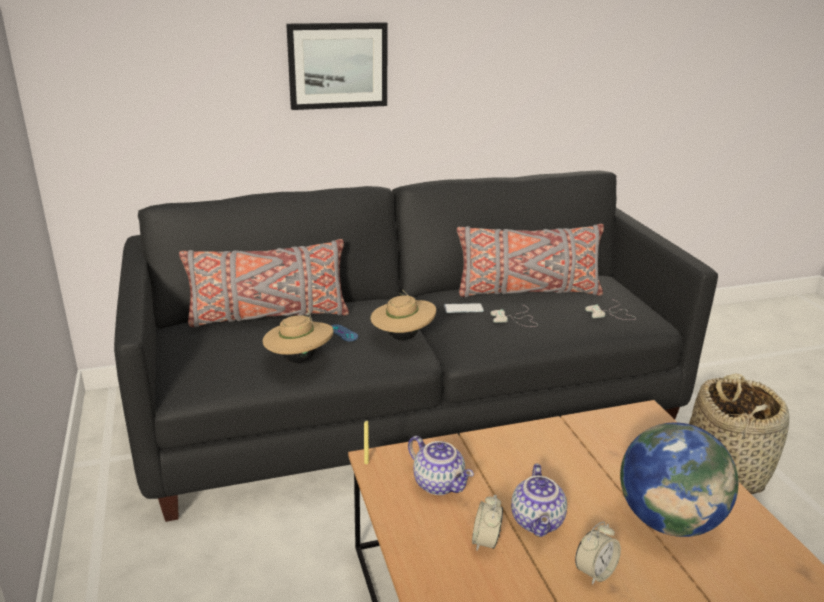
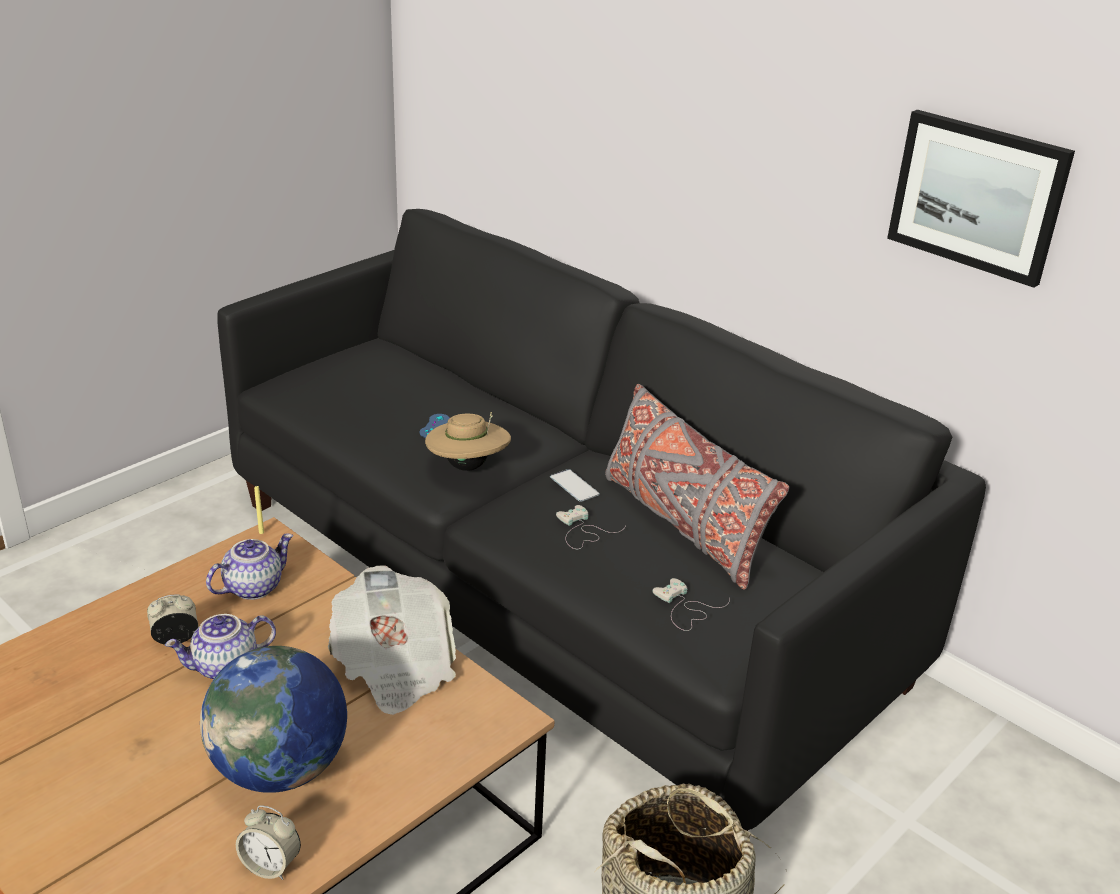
camera: 60 degrees right, 5 degrees up
grey pillow [179,239,349,328] -> none
beige hat [263,310,334,363] -> none
picture [286,22,388,110] -> picture moved to [887,110,1075,288]
teapot [408,436,474,495] -> teapot turned 150 degrees counterclockwise [206,534,293,600]
alarm clock [575,521,621,585] -> alarm clock moved to [236,805,301,880]
none -> newspaper [328,566,456,715]

